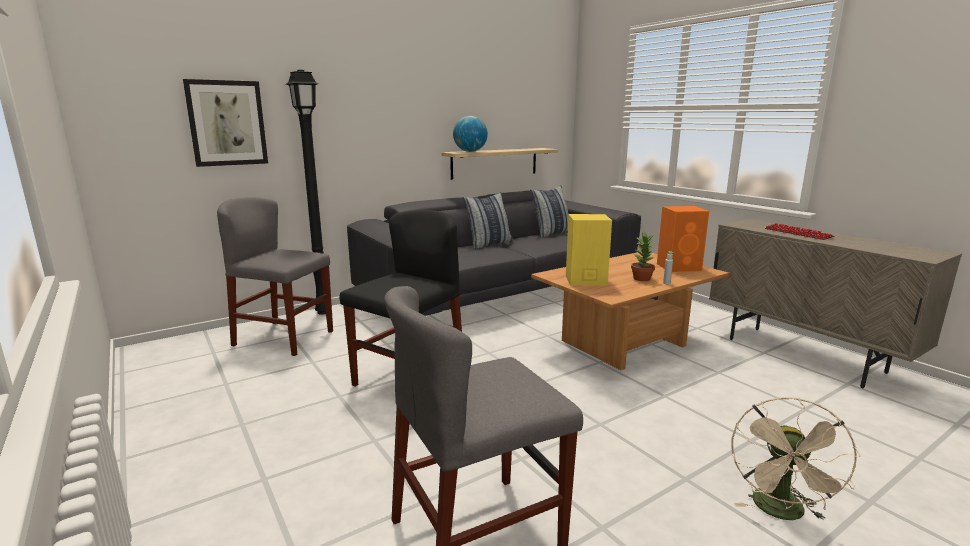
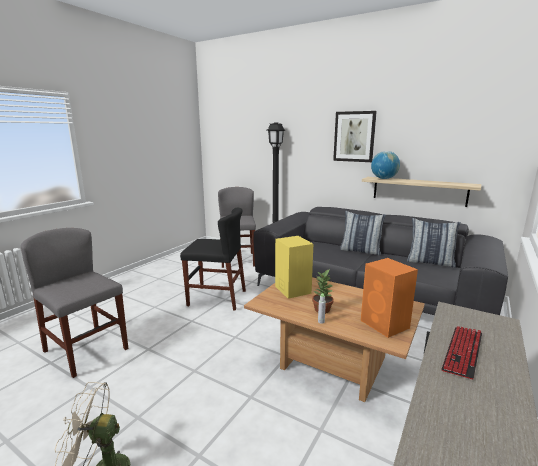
camera: 65 degrees right, 0 degrees up
picture [183,79,268,167] -> picture moved to [333,111,377,162]

